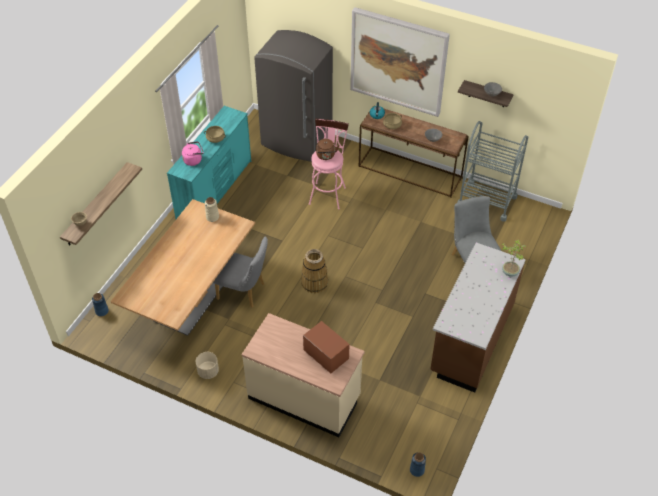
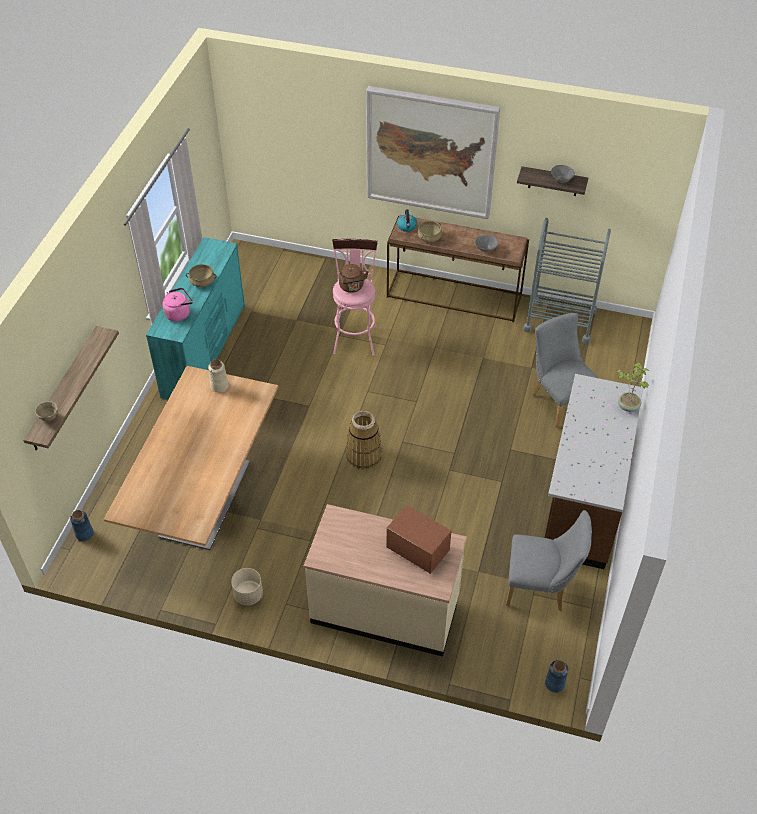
camera: 10 degrees left, 0 degrees up
grey chair [213,237,268,308] -> grey chair moved to [506,510,592,611]
grey fridge [254,30,333,162] -> none

